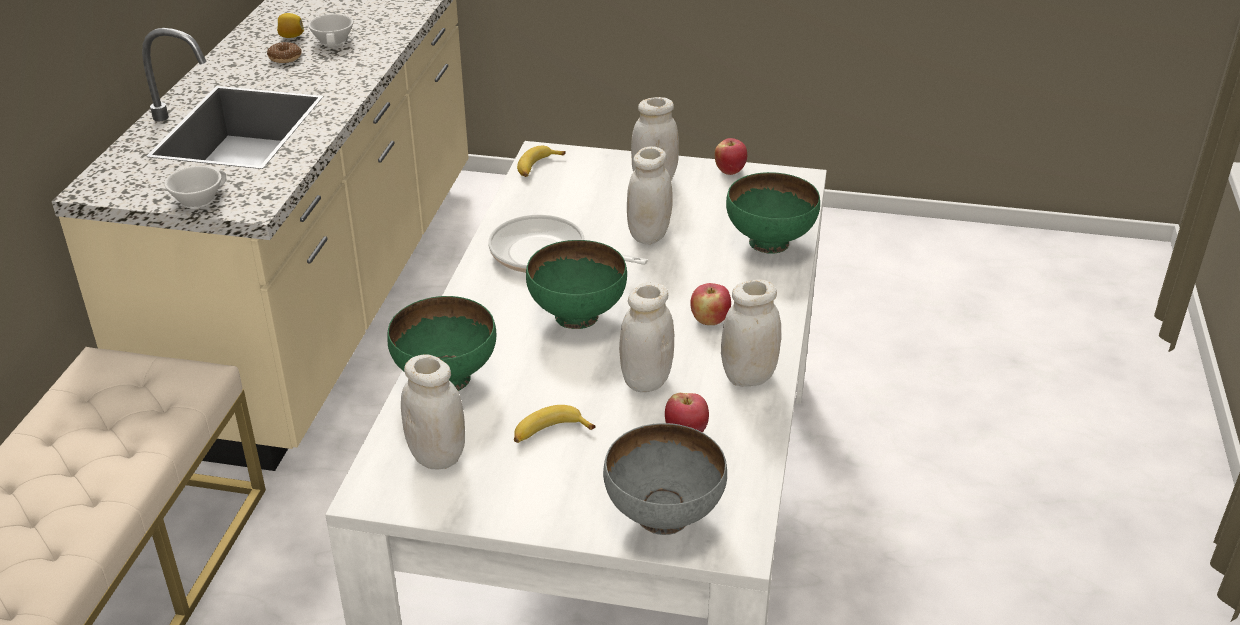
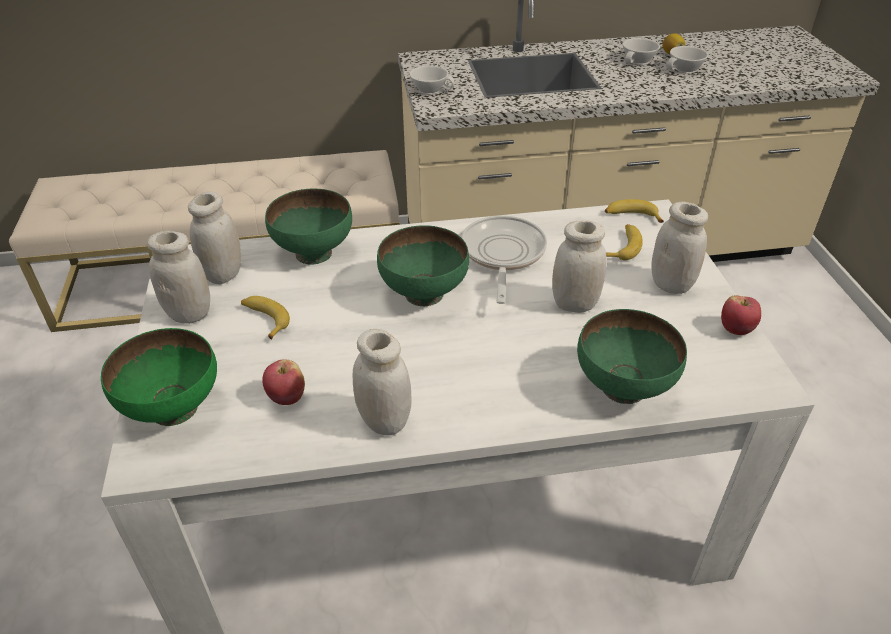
camera: 70 degrees right, 5 degrees up
donut [267,42,302,63] -> white cup [623,38,660,65]
grey bowl [603,423,727,535] -> green bowl [101,328,217,426]
white jar [619,282,674,392] -> white jar moved to [147,231,210,324]
apple [690,283,731,325] -> none
none -> banana [606,224,643,260]

